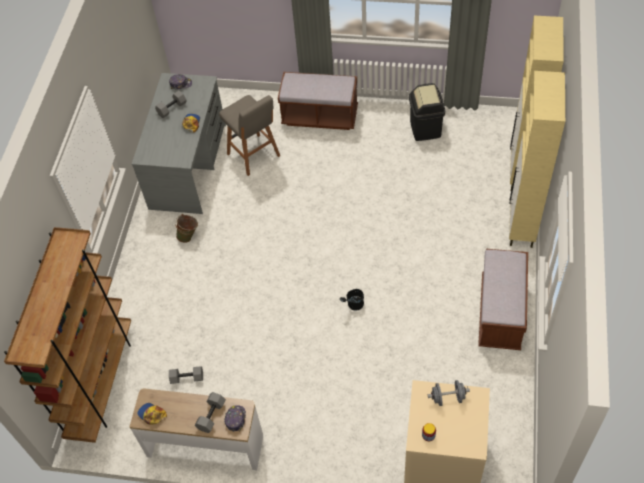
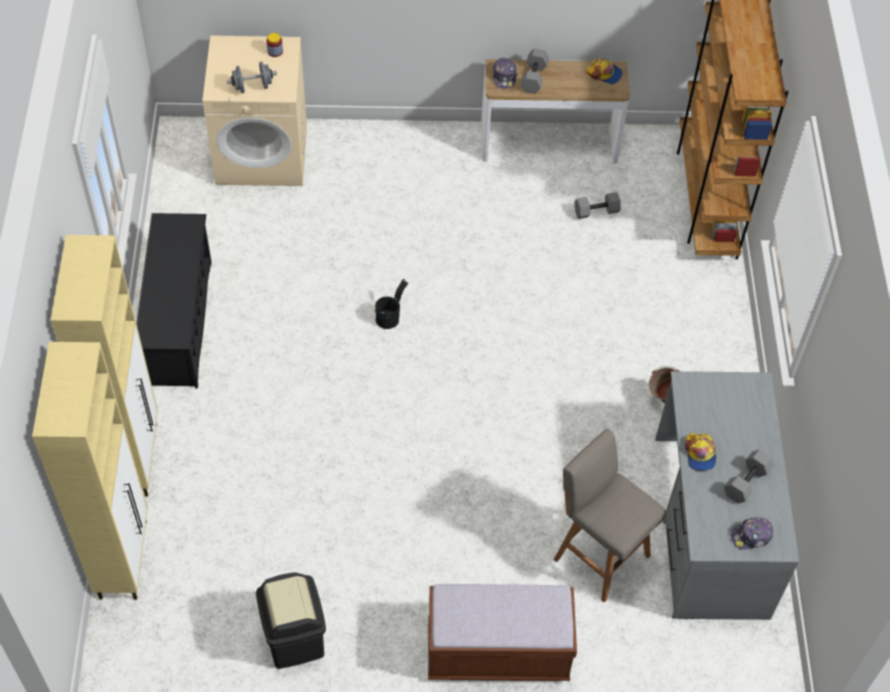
camera: 165 degrees right, 0 degrees up
brown bench [478,249,528,350] -> black shoe rack [136,213,212,388]

